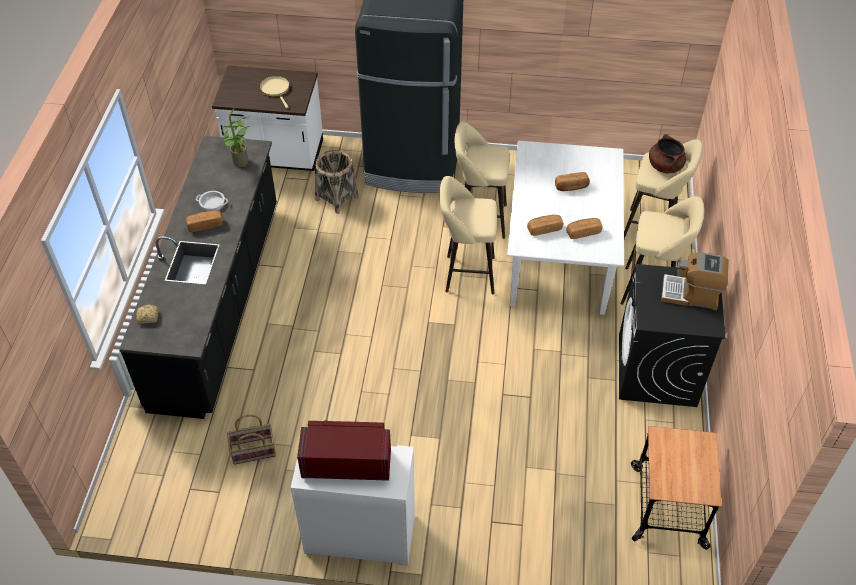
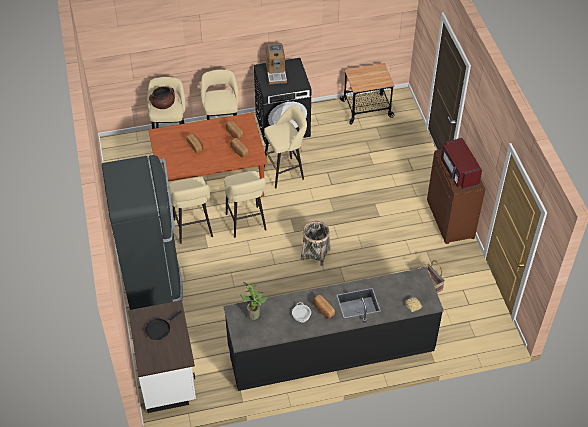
camera: 110 degrees left, 0 degrees up
beige frying pan [260,76,289,108] -> black frying pan [145,310,182,340]
white cabinet [291,445,415,566] -> brown cabinet [427,149,485,244]
basket [315,150,359,214] -> basket moved to [301,221,330,266]
white dining table [507,141,624,315] -> brown dining table [148,113,268,197]
none -> beige stool [264,105,307,189]

